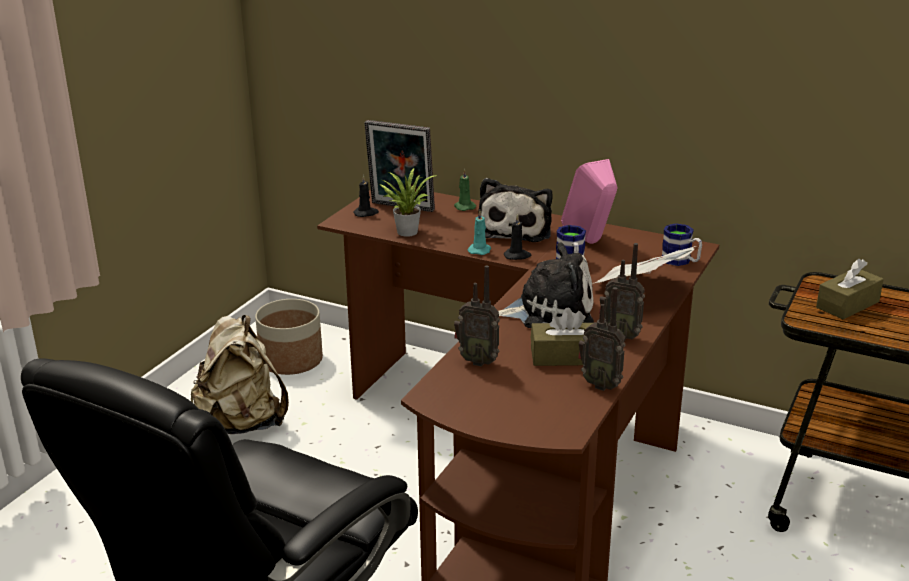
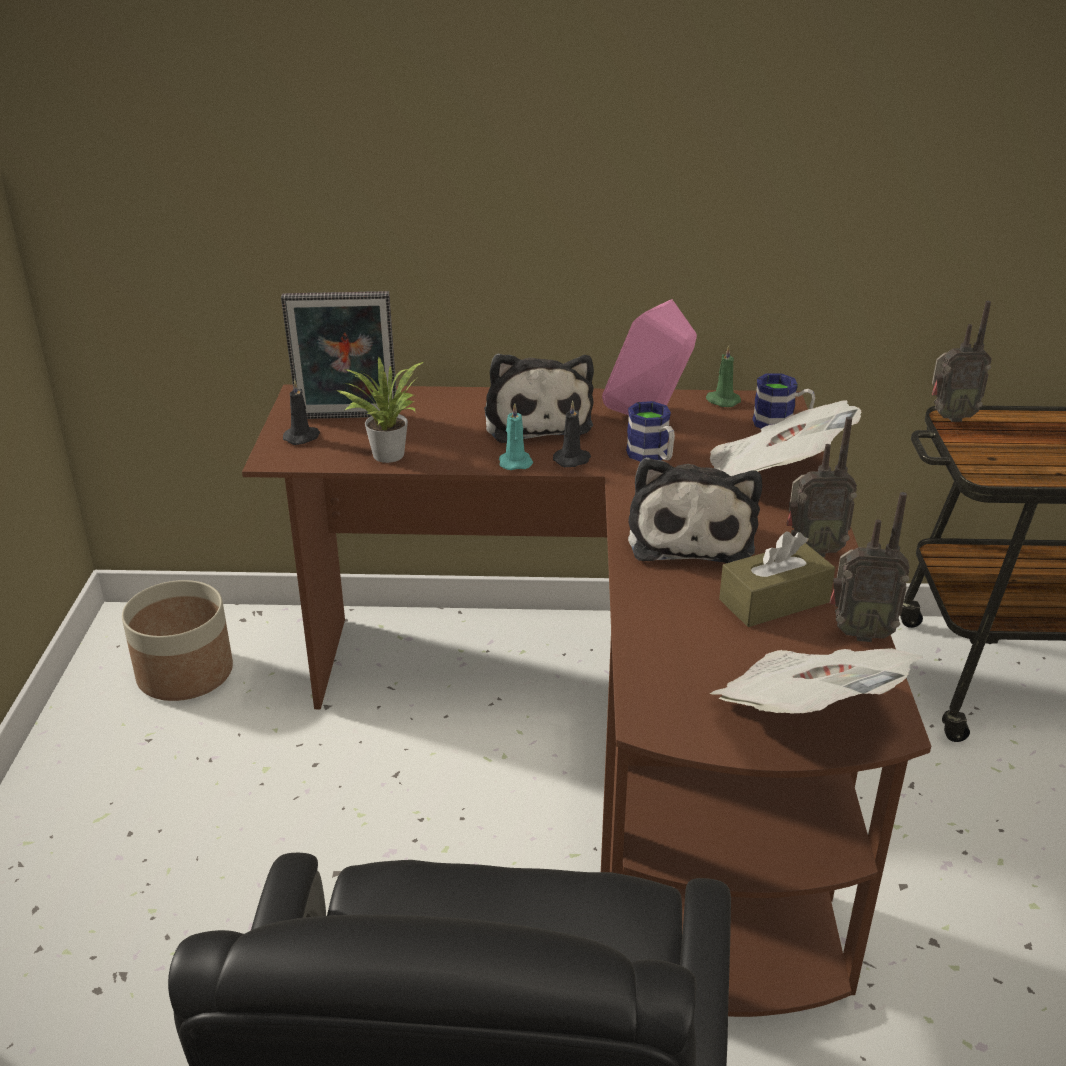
camera: 25 degrees left, 5 degrees up
beige backpack [191,315,289,434] -> none
green candle [454,169,476,211] -> green candle moved to [706,345,741,407]
radio [454,265,500,367] -> radio moved to [932,301,992,422]
plush toy [499,242,594,328] -> plush toy turned 120 degrees clockwise [628,457,762,563]
brown tissue box [816,259,884,319] -> none
none -> newspaper [710,648,924,713]

